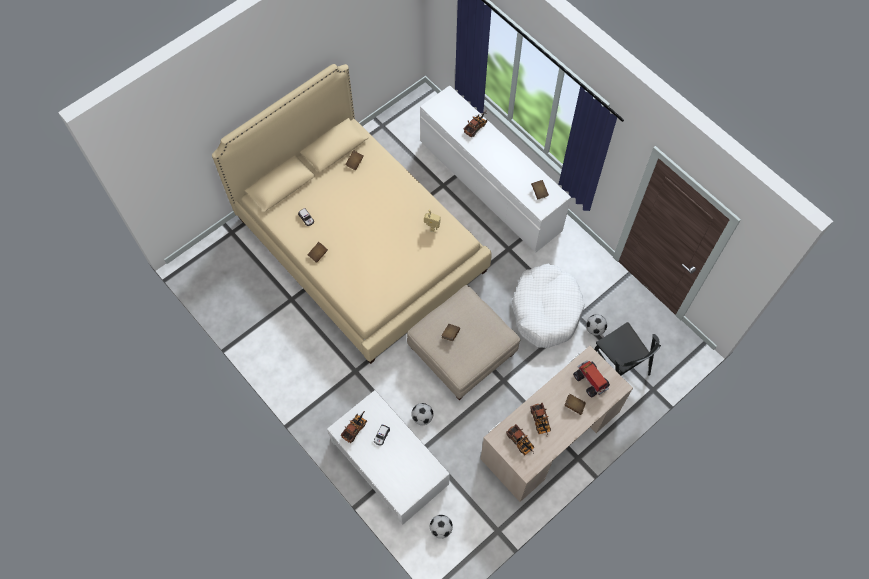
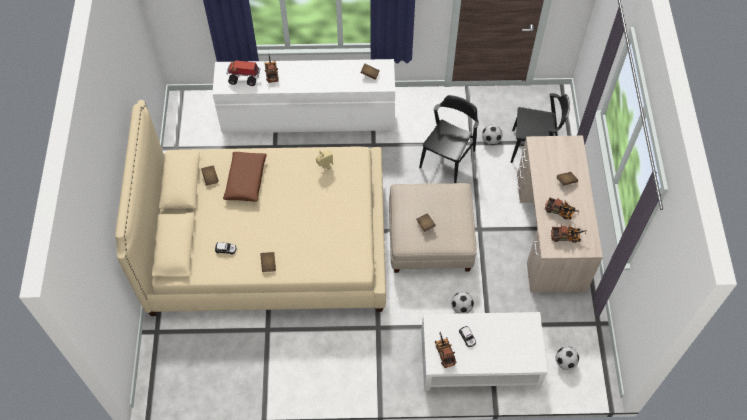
camera: 50 degrees left, 5 degrees down
white dog bed [512,264,585,348] -> black chair [419,95,479,183]
toy truck [573,360,610,397] -> toy truck moved to [226,60,260,86]
none -> brown pillow [223,152,267,202]

